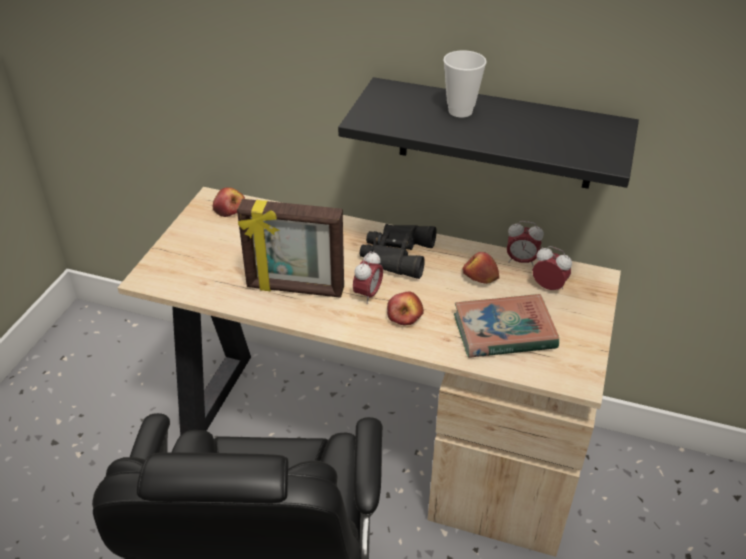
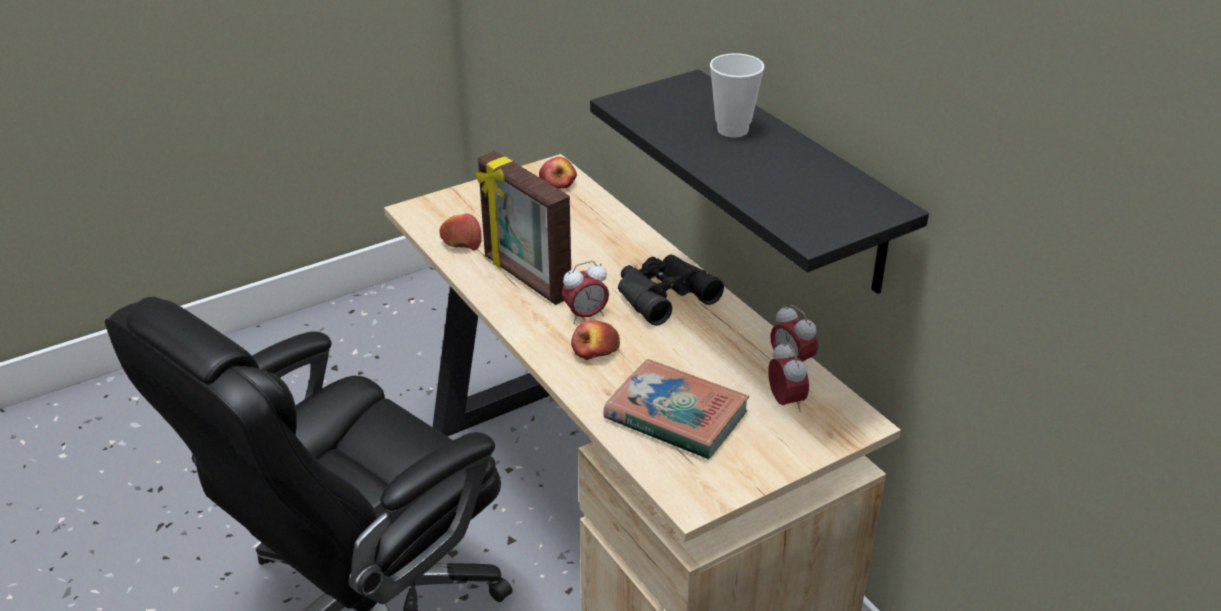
camera: 40 degrees right, 5 degrees down
apple [463,252,499,284] -> apple moved to [440,214,482,251]

